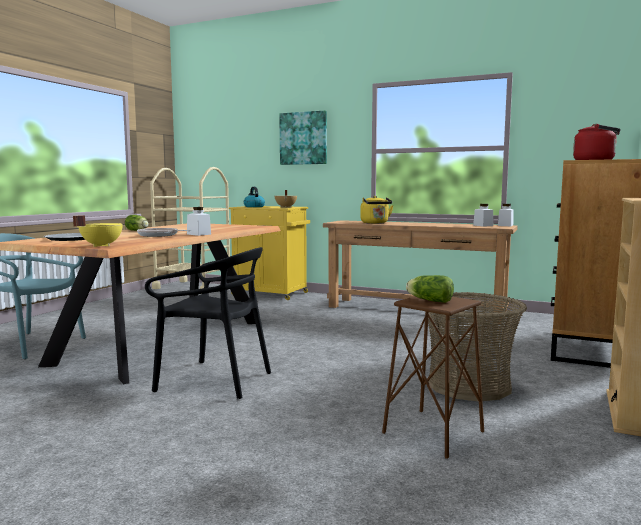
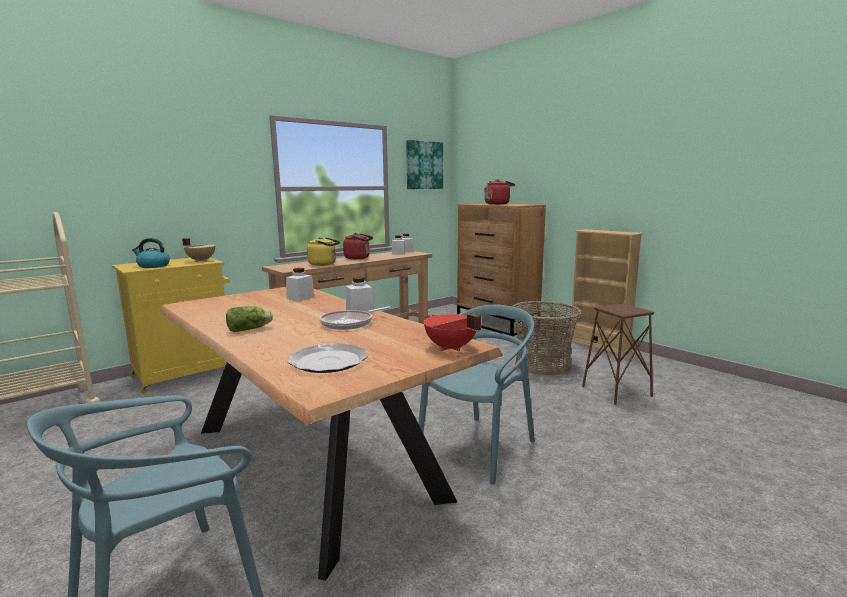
camera: 65 degrees left, 5 degrees up
yellow cooking pot [73,215,123,247] -> red cooking pot [424,313,481,351]
black chair [145,247,271,399] -> turquoise chair [418,304,535,485]
picture [279,111,327,165] -> picture moved to [406,140,443,189]
lettuce [406,275,454,303] -> none
none -> white jar [286,268,314,301]
none -> red kettle [343,233,373,259]

